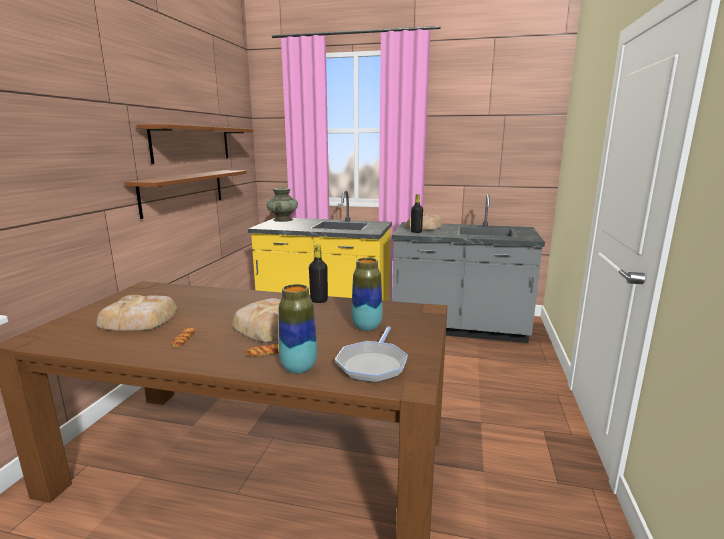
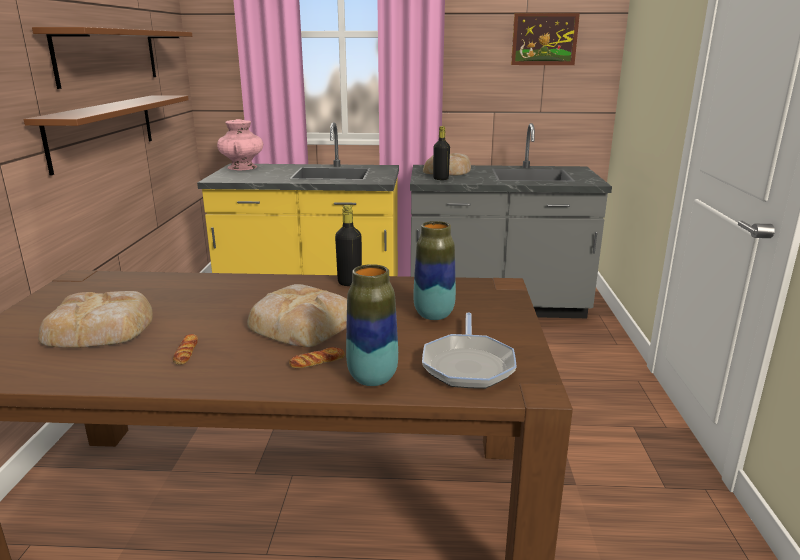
camera: 10 degrees left, 5 degrees up
turquoise vase [267,187,298,222] -> pink vase [217,119,263,170]
none -> picture [511,13,580,65]

